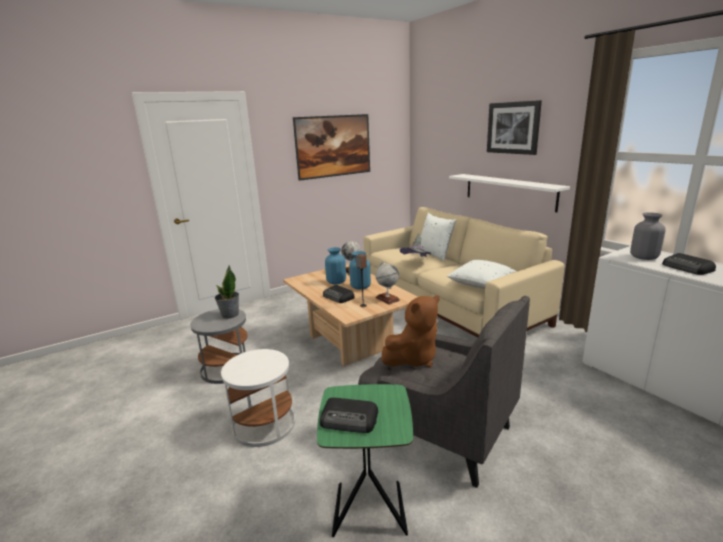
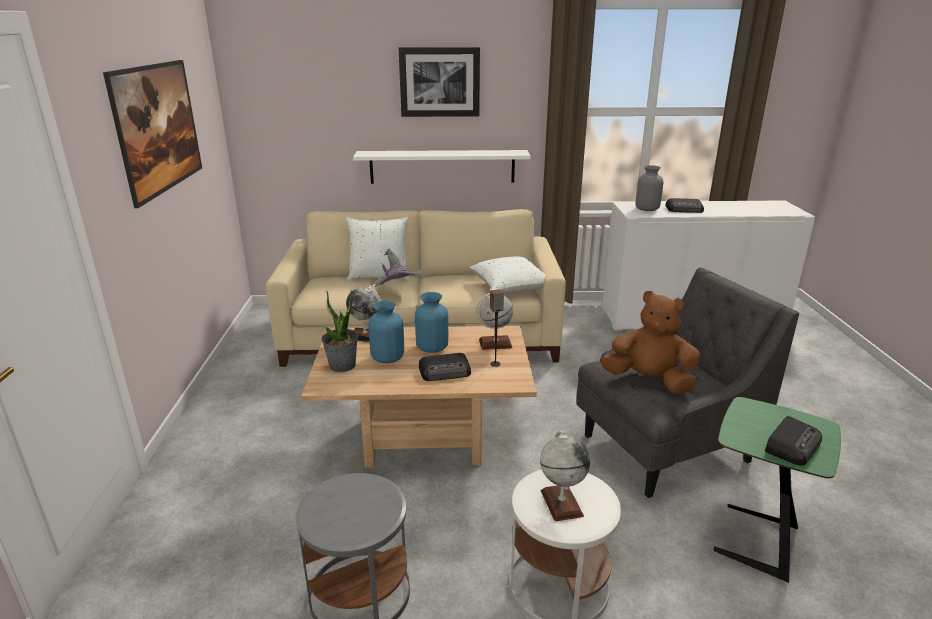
camera: 60 degrees left, 5 degrees up
potted plant [215,265,239,319] -> potted plant moved to [321,291,358,372]
brown plush toy [382,295,439,367] -> brown plush toy turned 60 degrees counterclockwise [601,291,701,394]
none -> globe [540,431,590,521]

